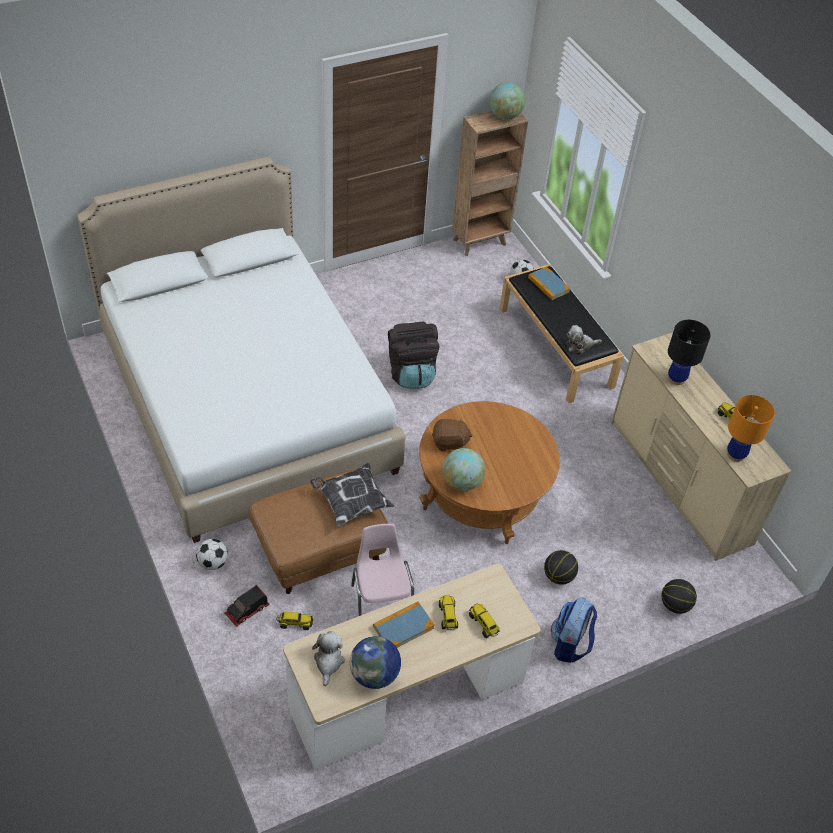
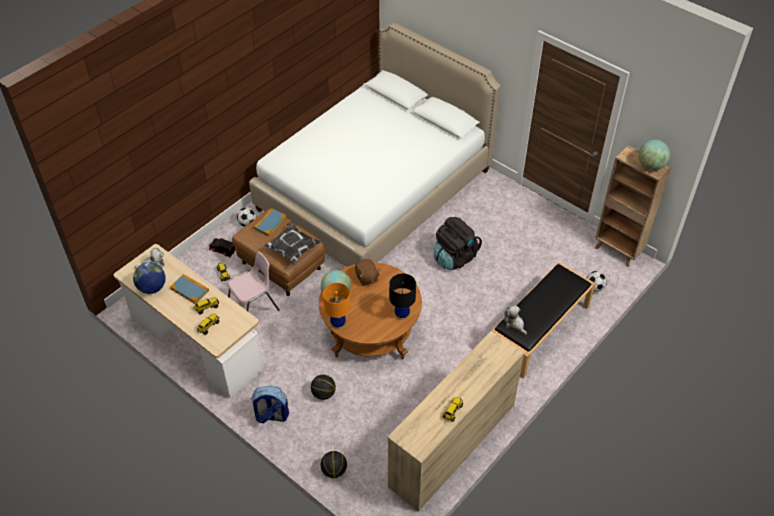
camera: 70 degrees right, 0 degrees up
book [528,267,571,300] -> book moved to [254,209,287,236]
black table lamp [668,320,711,385] -> black table lamp moved to [389,273,416,320]
orange table lamp [727,395,775,462] -> orange table lamp moved to [323,283,350,329]

